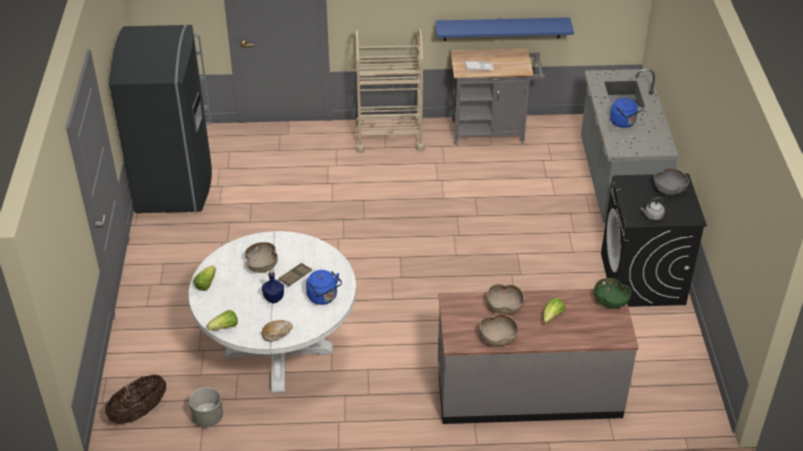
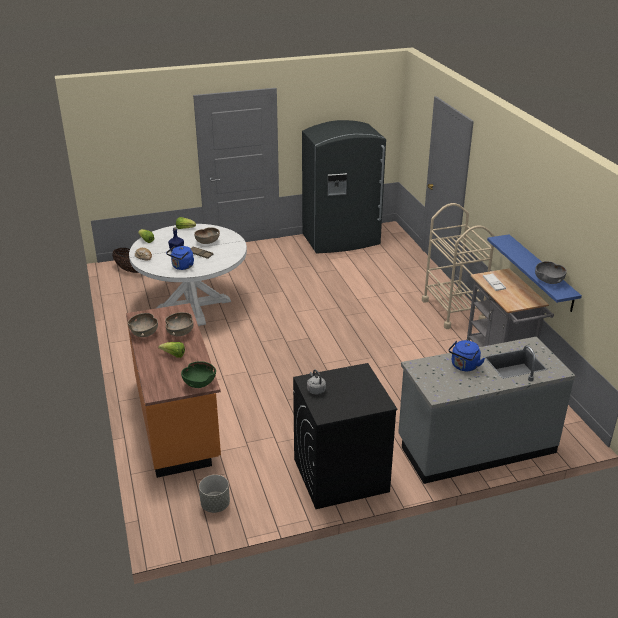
camera: 75 degrees right, 10 degrees down
grey planter [189,387,223,427] -> grey planter moved to [199,475,230,513]
grey counter [438,288,639,424] -> orange counter [126,303,221,478]
grey bowl [654,168,689,195] -> grey bowl moved to [535,261,567,284]

